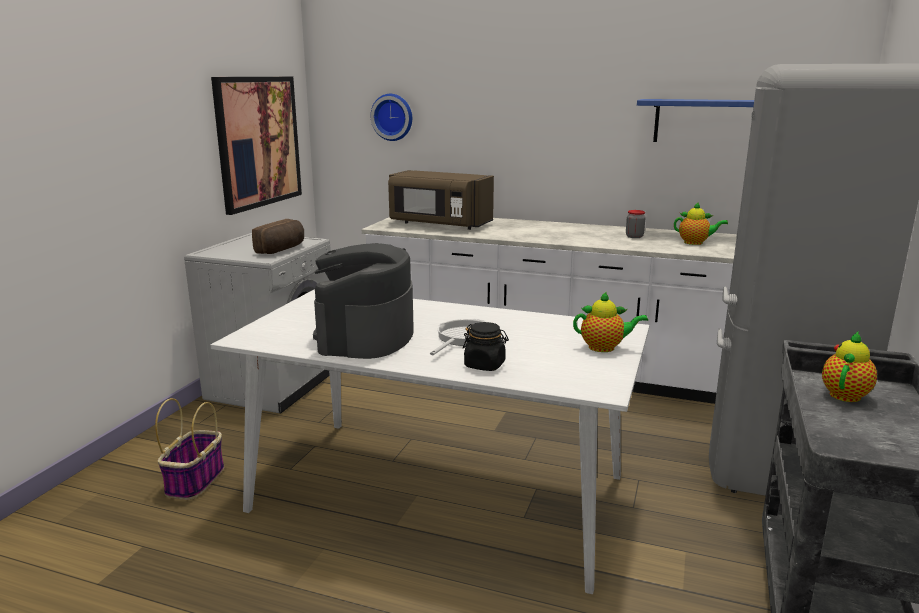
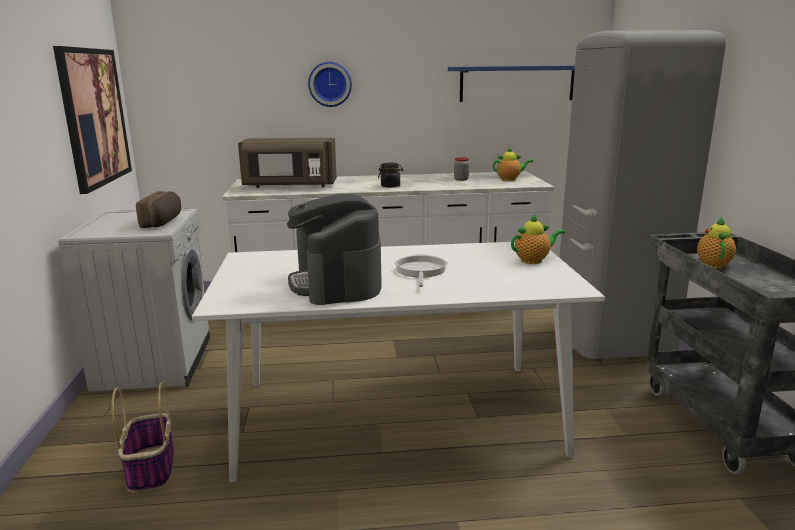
camera: 25 degrees left, 0 degrees up
wall clock [371,94,412,141] -> wall clock moved to [308,62,352,107]
black jar [463,322,509,371] -> black jar moved to [378,163,403,187]

